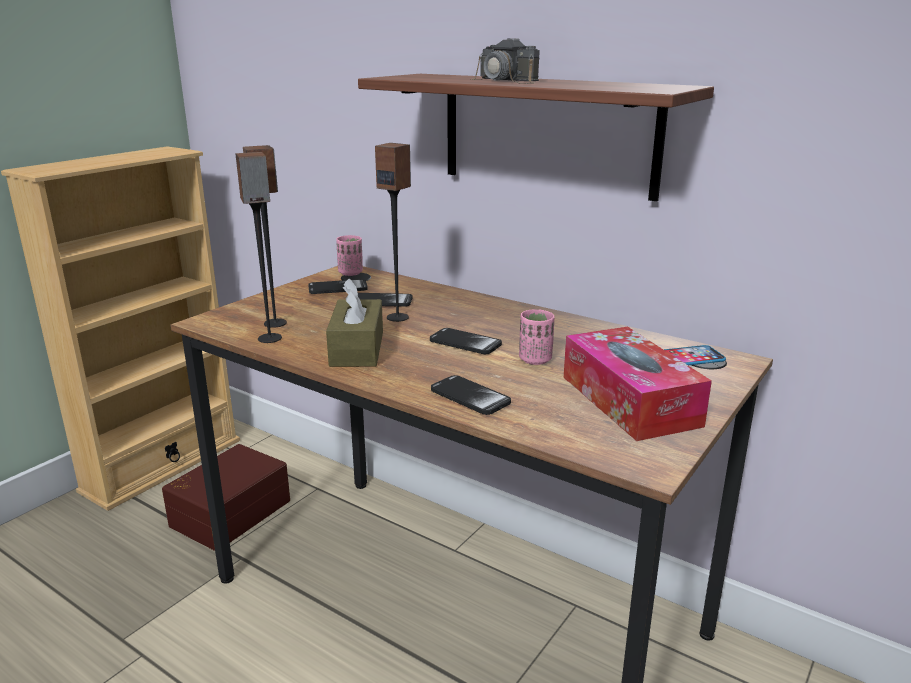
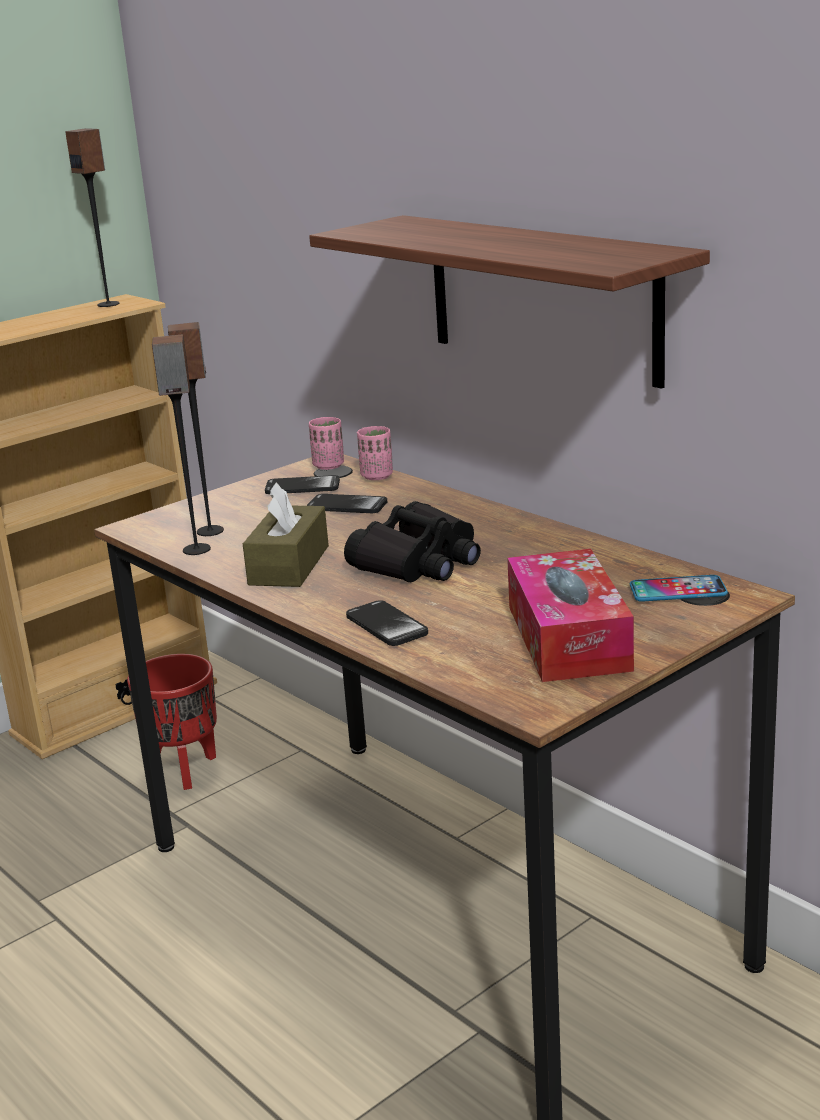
camera: 15 degrees right, 0 degrees up
brown storage box [162,444,290,551] -> red planter [127,654,217,790]
speaker [375,143,411,322] -> speaker moved to [65,128,120,307]
phone [430,328,502,354] -> black binoculars [344,501,481,582]
camera [471,38,539,84] -> none
pink cup [519,309,555,365] -> pink cup moved to [357,426,393,480]

